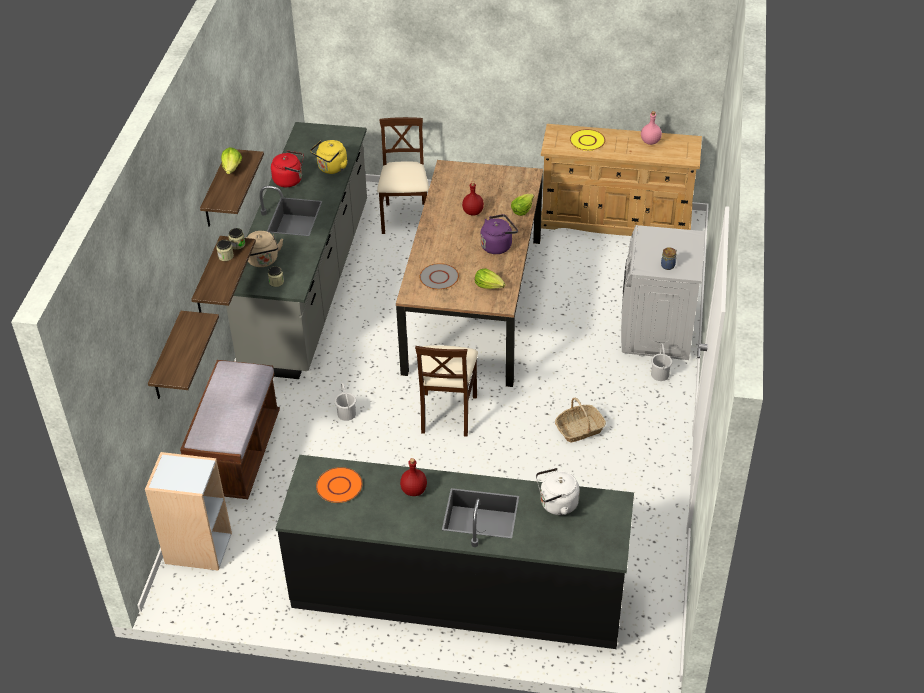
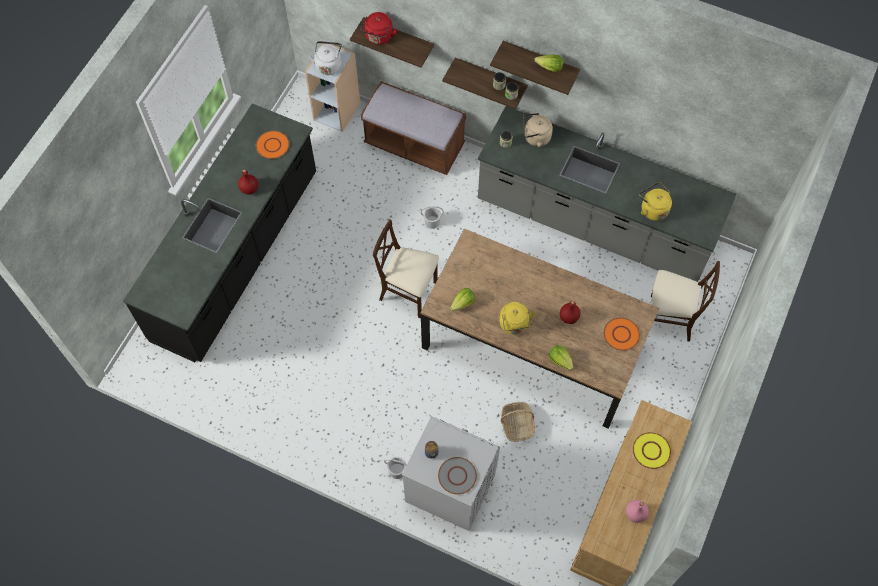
camera: 105 degrees right, 20 degrees up
red kettle [271,150,304,187] -> red kettle moved to [361,12,398,45]
grey plate [420,263,459,290] -> grey plate moved to [438,457,477,494]
purple kettle [480,214,518,254] -> yellow kettle [499,302,536,335]
white kettle [536,468,580,515] -> white kettle moved to [308,41,342,75]
basket [555,398,606,443] -> basket moved to [501,402,535,442]
none -> orange plate [604,318,640,351]

